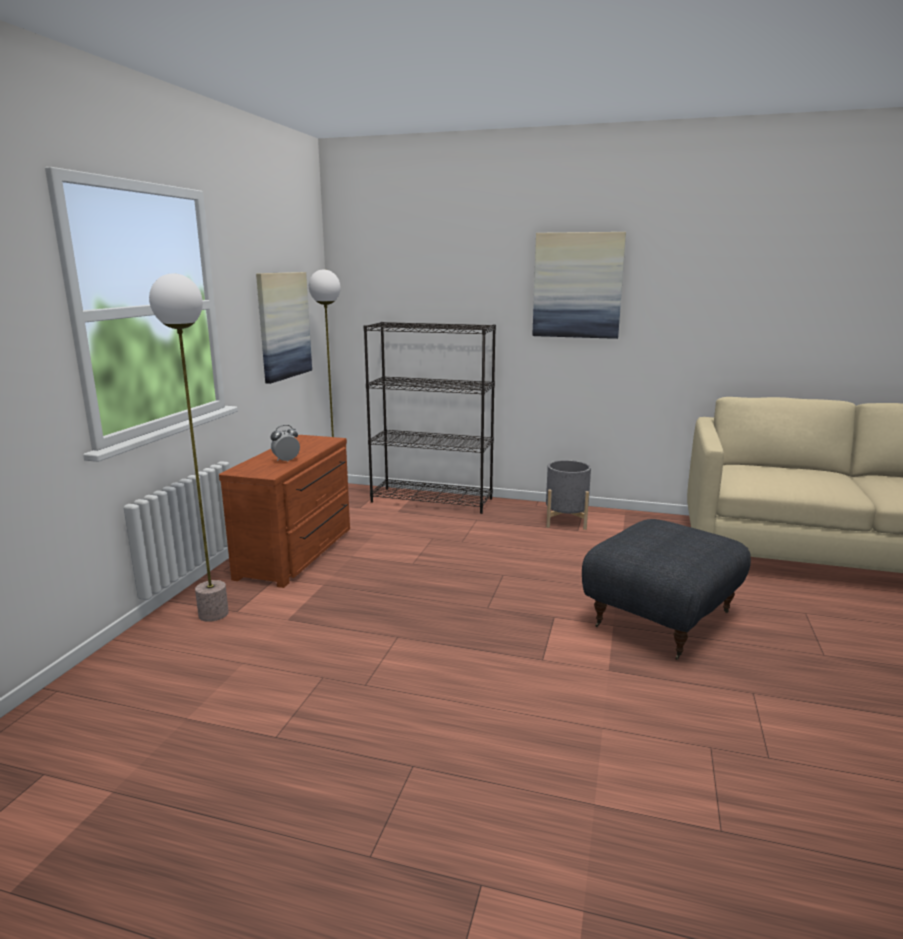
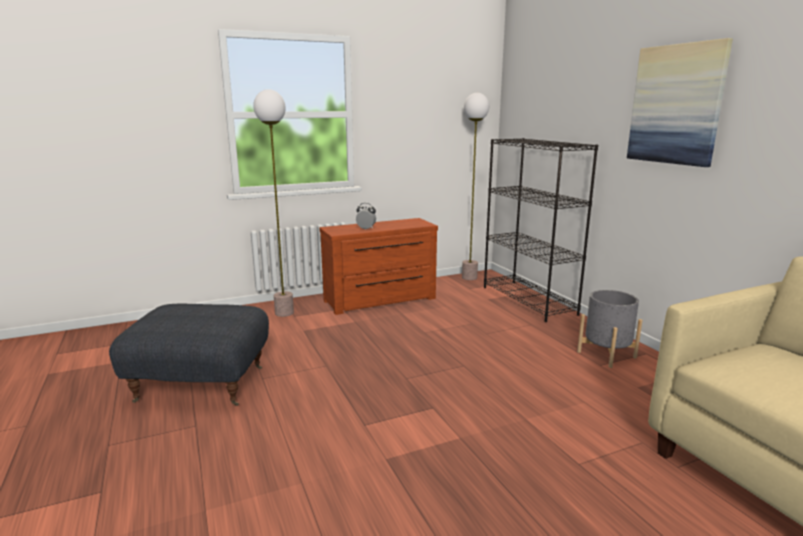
camera: 50 degrees right, 0 degrees up
picture [256,272,312,384] -> none
grey ottoman [582,519,751,660] -> grey ottoman moved to [109,304,269,406]

